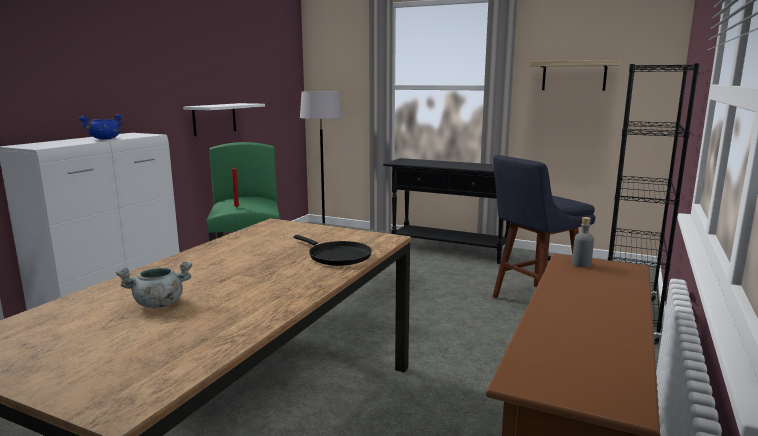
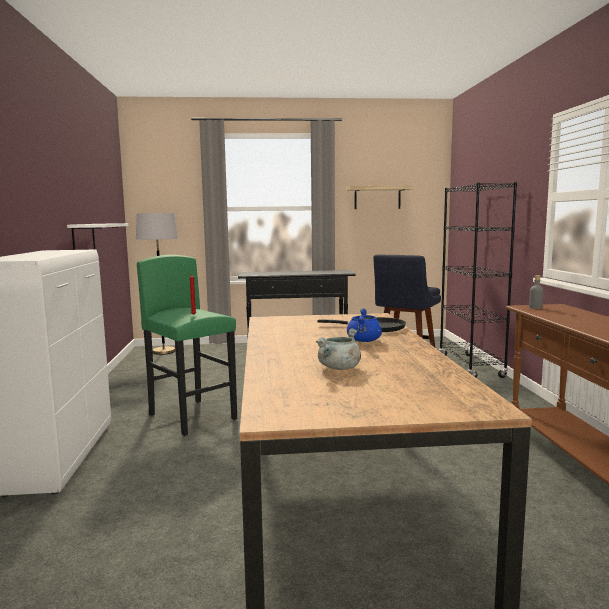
camera: 30 degrees left, 5 degrees down
blue cooking pot [79,114,122,140] -> blue cooking pot moved to [347,308,382,342]

